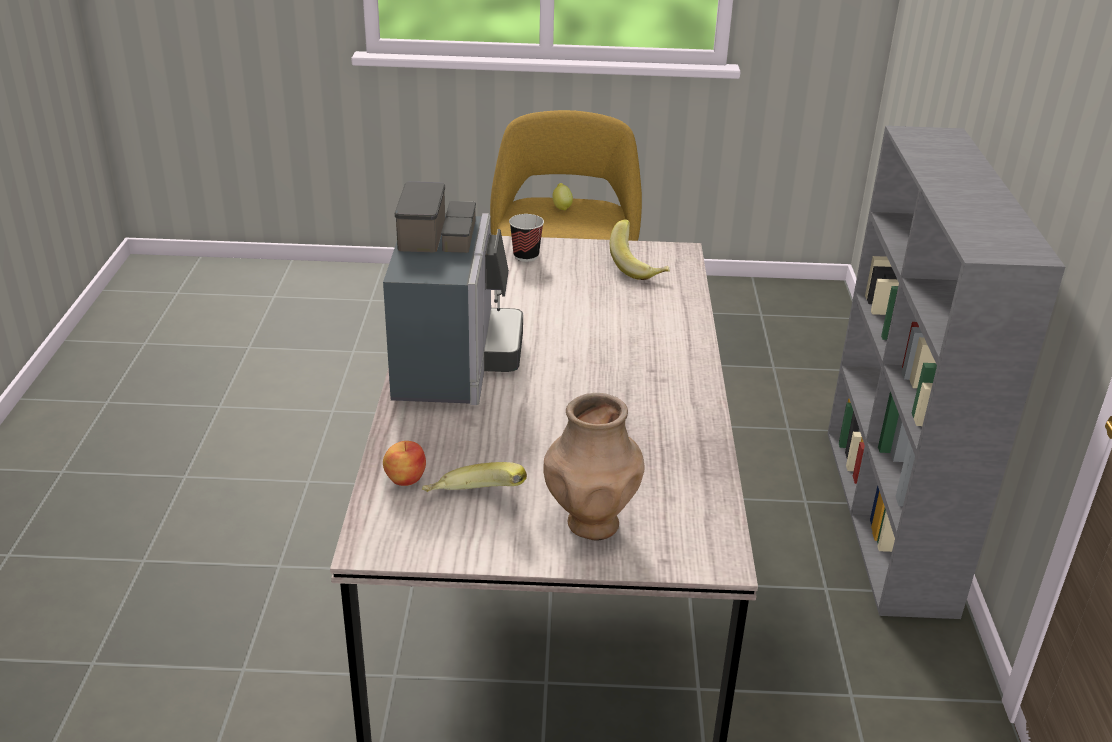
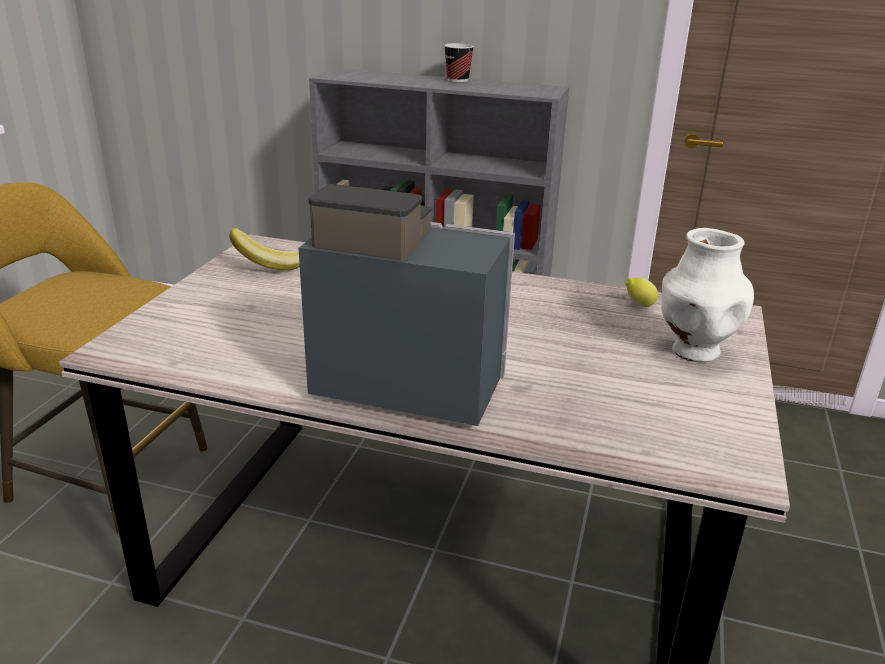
camera: 75 degrees left, 5 degrees down
apple [383,441,426,486] -> none
banana [422,462,527,492] -> none
cup [509,214,544,262] -> cup moved to [444,43,474,82]
brown vase [544,393,645,541] -> white vase [662,228,754,363]
lemon [552,183,573,211] -> lemon moved to [625,277,658,307]

